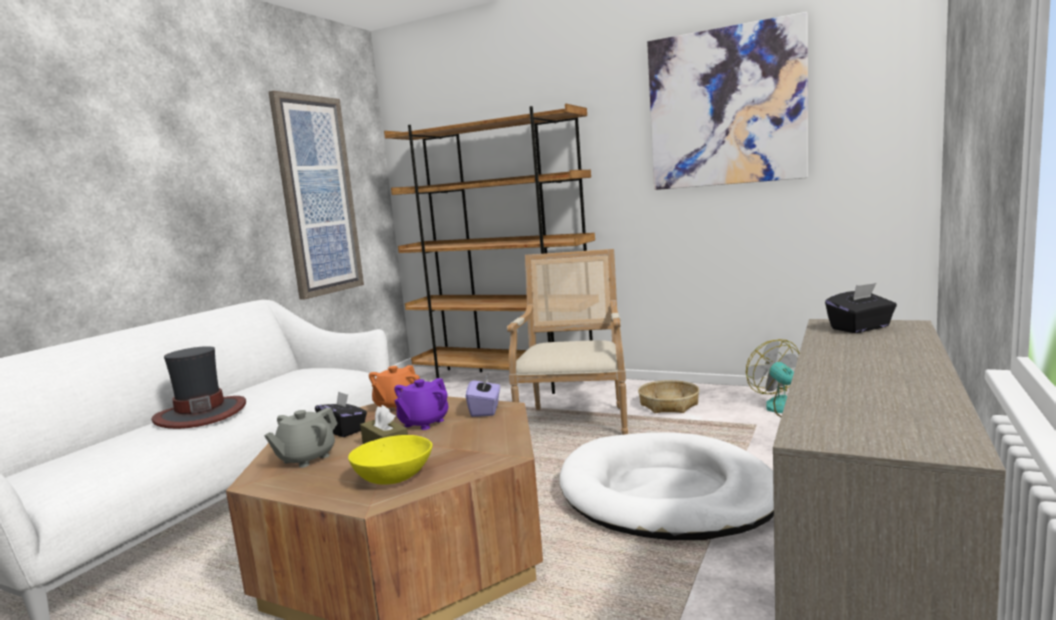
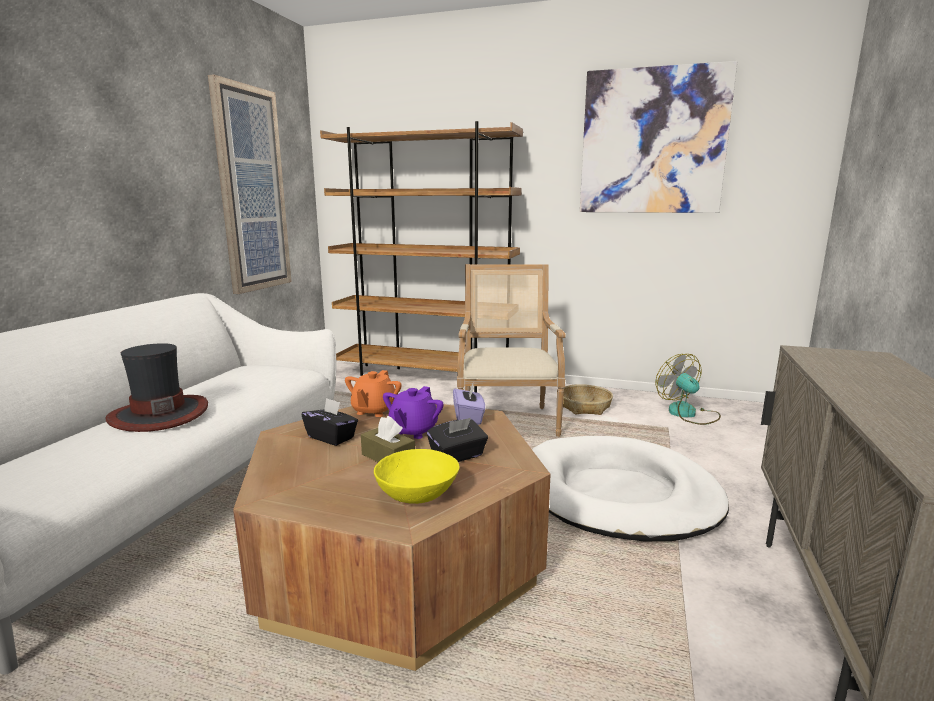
camera: 10 degrees left, 5 degrees up
grey teapot [264,408,338,468] -> none
black tissue box [825,283,897,333] -> black tissue box moved to [427,418,488,462]

